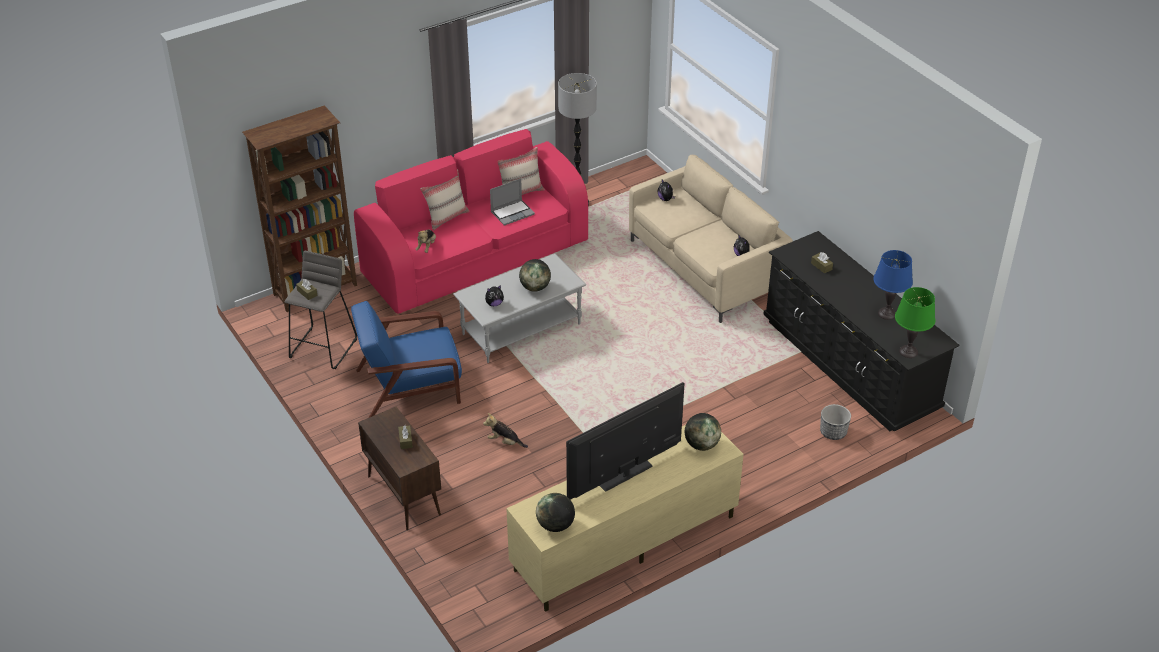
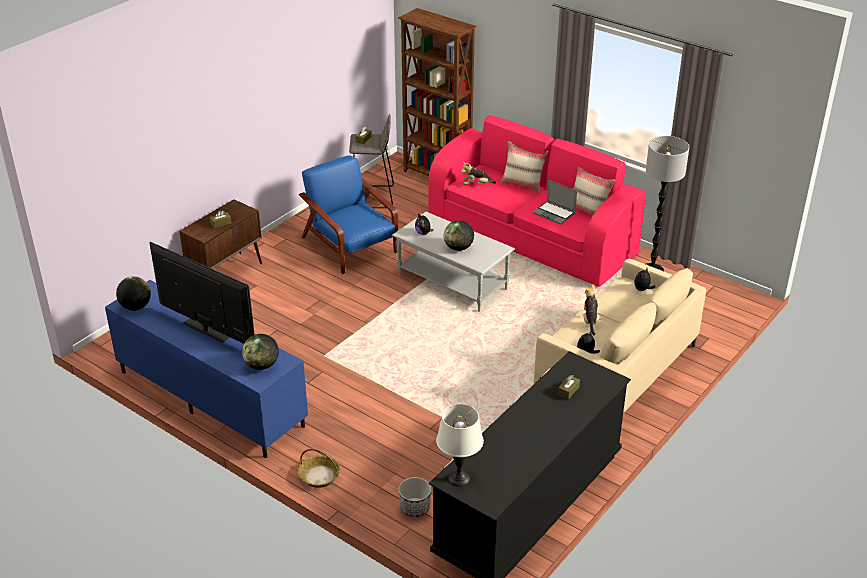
camera: 70 degrees right, 5 degrees down
plush toy [483,413,528,448] -> plush toy moved to [583,284,603,335]
beige tv stand [506,425,744,612] -> blue tv stand [105,280,308,458]
blue table lamp [873,250,913,320] -> none
green table lamp [895,287,936,358] -> white table lamp [436,404,484,487]
none -> basket [298,449,340,488]

